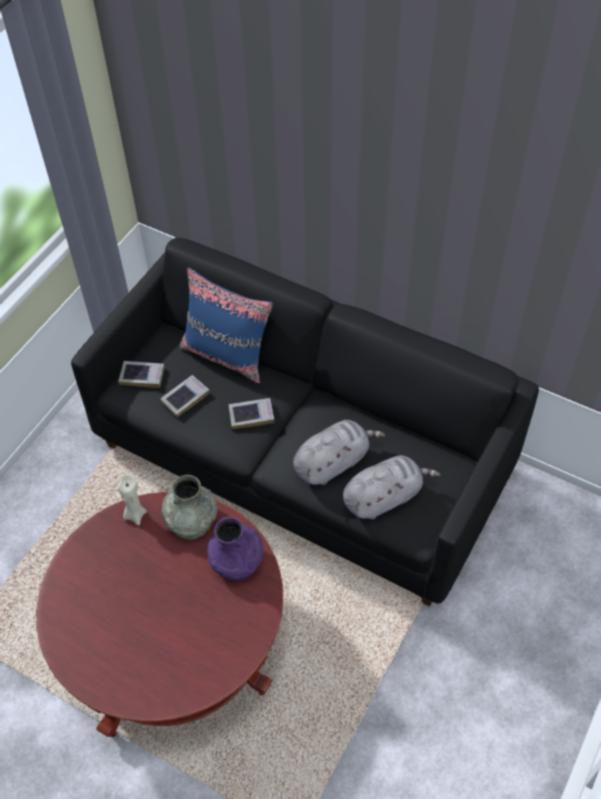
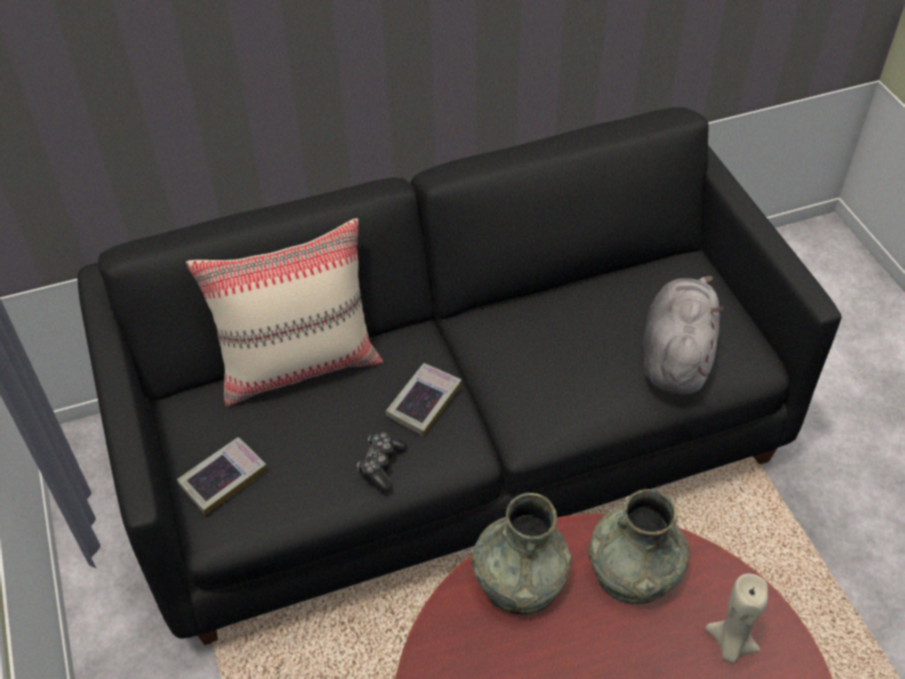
camera: 50 degrees left, 5 degrees down
beige candle [118,475,147,525] -> beige candle moved to [706,574,768,663]
book [160,375,210,418] -> none
blue pillow [180,267,274,384] -> beige pillow [186,218,383,407]
purple vase [207,517,263,582] -> grey vase [588,489,690,604]
grey plush toy [293,420,385,485] -> none
none -> game controller [357,432,407,491]

